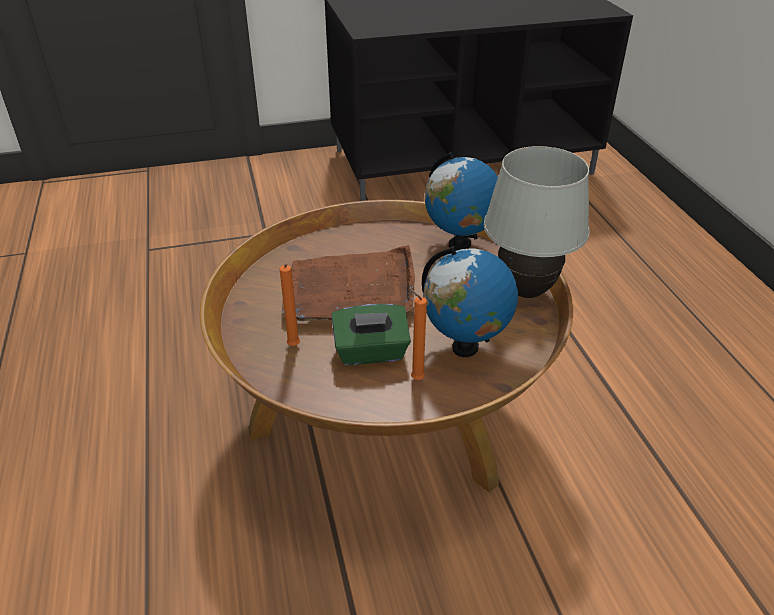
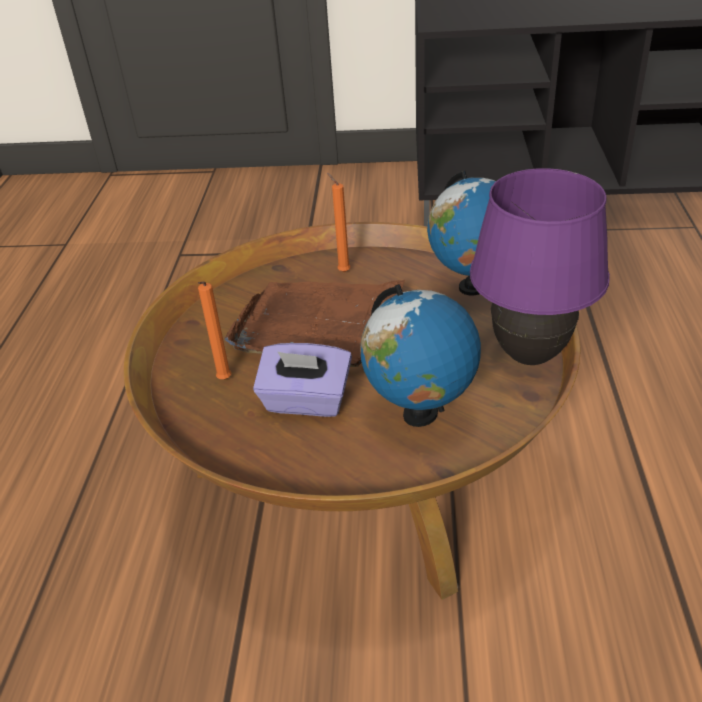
camera: 20 degrees right, 0 degrees up
green tissue box [331,304,411,365] -> purple tissue box [253,343,352,417]
orange candle [408,288,427,380] -> orange candle moved to [327,173,351,272]
white table lamp [484,146,590,298] -> purple table lamp [470,168,610,365]

